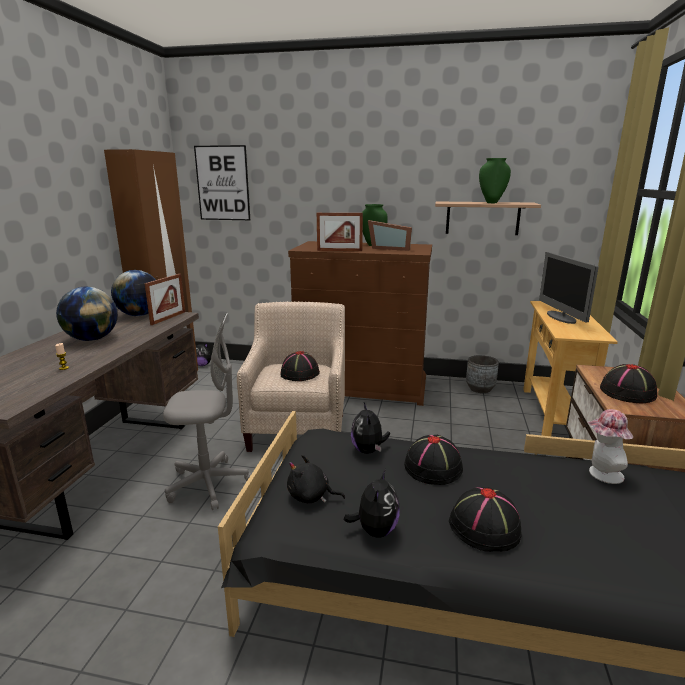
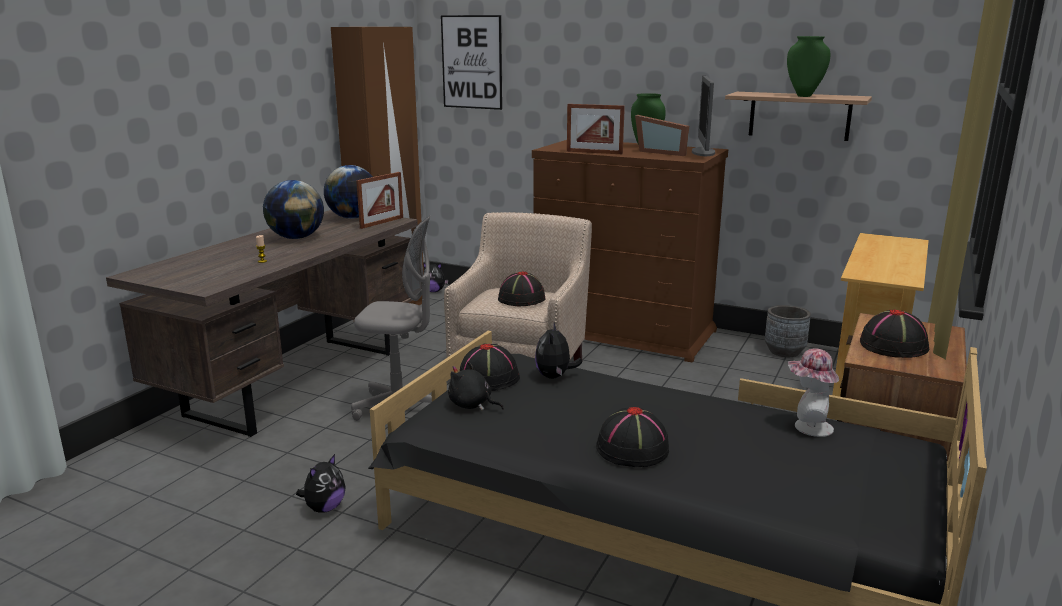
camera: 15 degrees right, 0 degrees up
plush toy [344,470,400,538] -> plush toy moved to [296,454,346,513]
black hat [404,434,463,485] -> black hat moved to [460,344,520,391]
monitor [539,252,599,324] -> monitor moved to [692,75,715,156]

